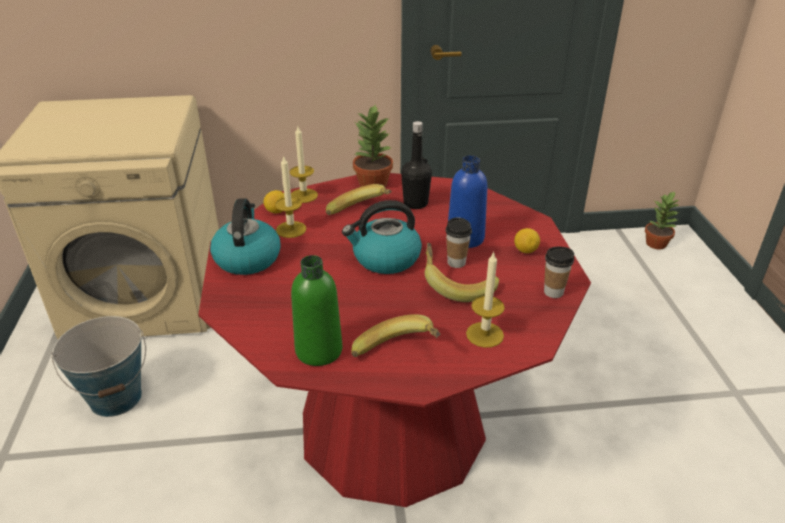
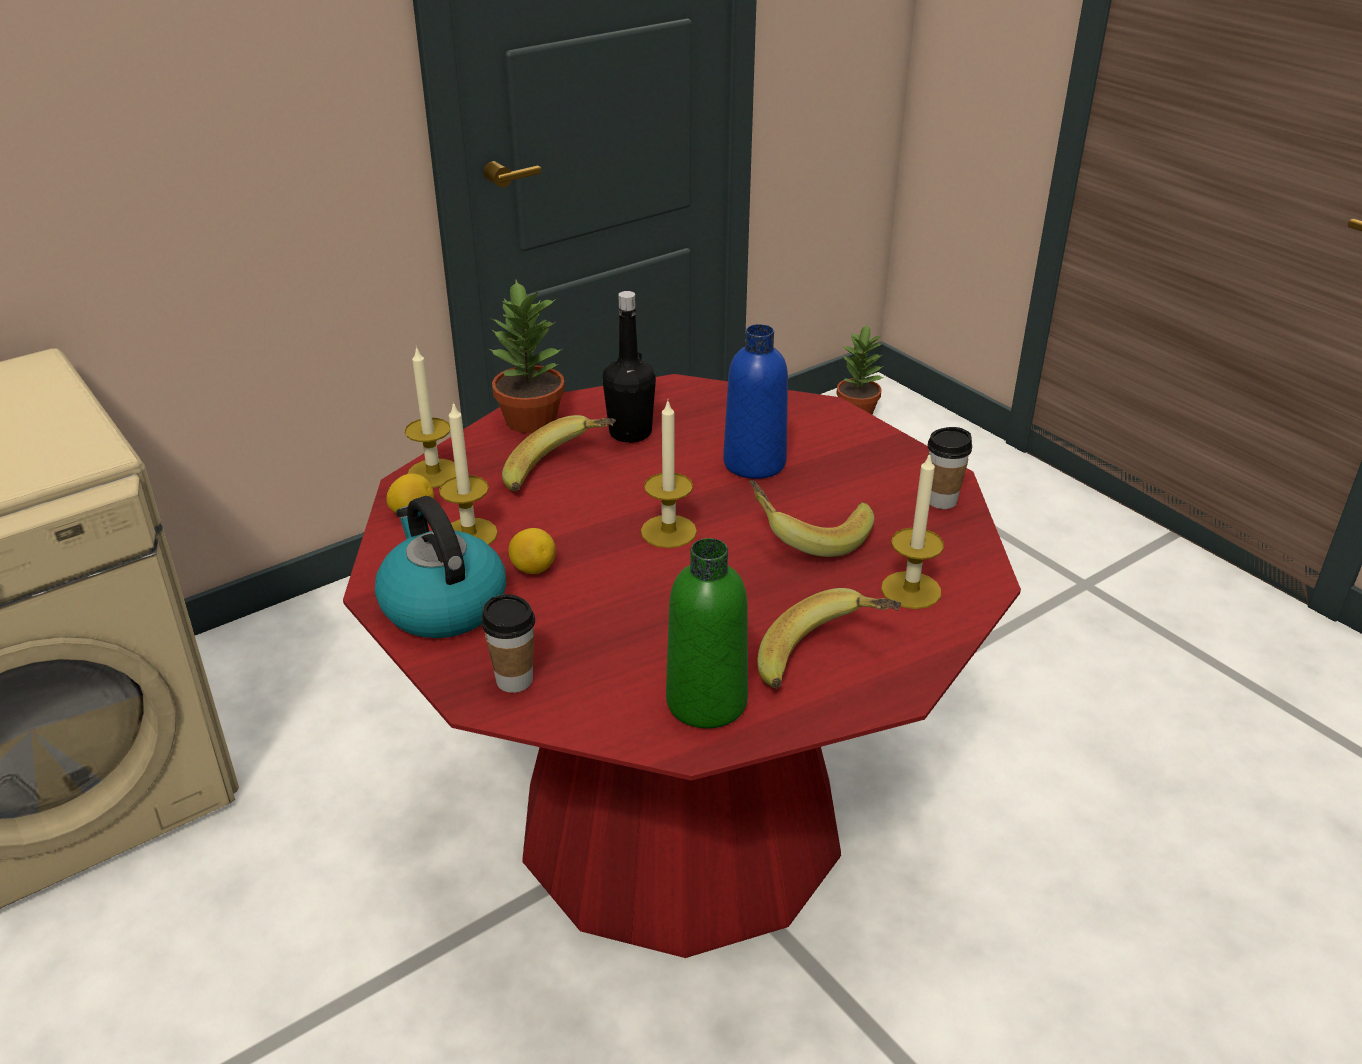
camera: 30 degrees left, 0 degrees up
bucket [51,316,146,417] -> none
kettle [342,200,422,274] -> candle [641,401,697,548]
cup [445,218,472,268] -> cup moved to [482,594,535,693]
lemon [514,228,540,253] -> lemon moved to [508,528,556,574]

